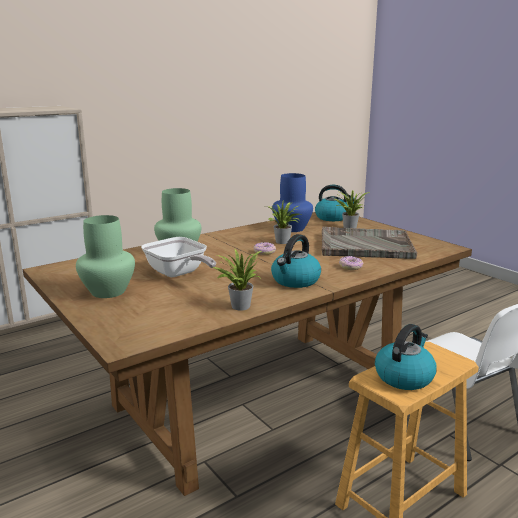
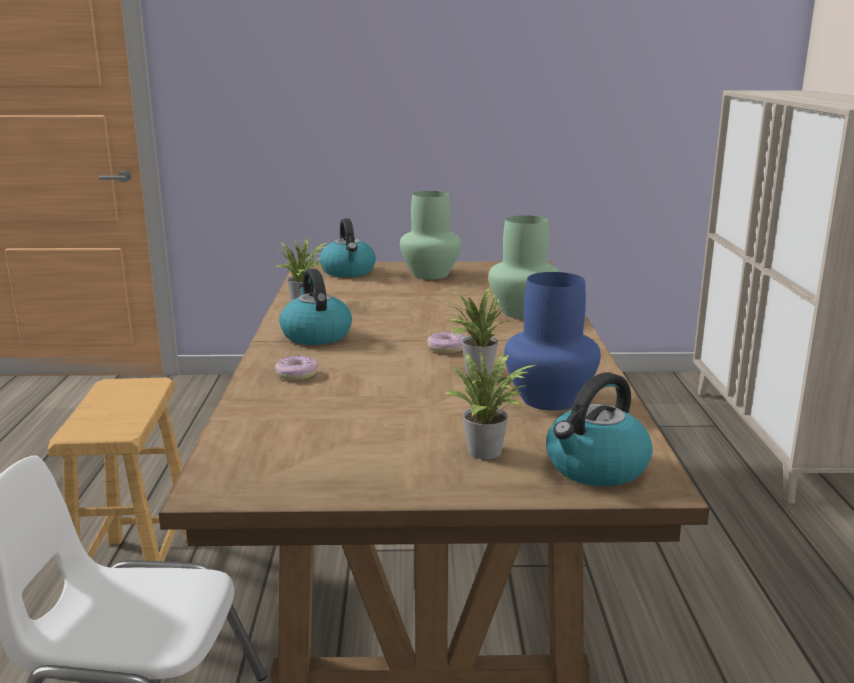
camera: 125 degrees right, 0 degrees up
frying pan [141,237,216,277] -> none
grey tray [322,227,417,259] -> none
kettle [375,324,437,390] -> kettle moved to [320,218,376,277]

